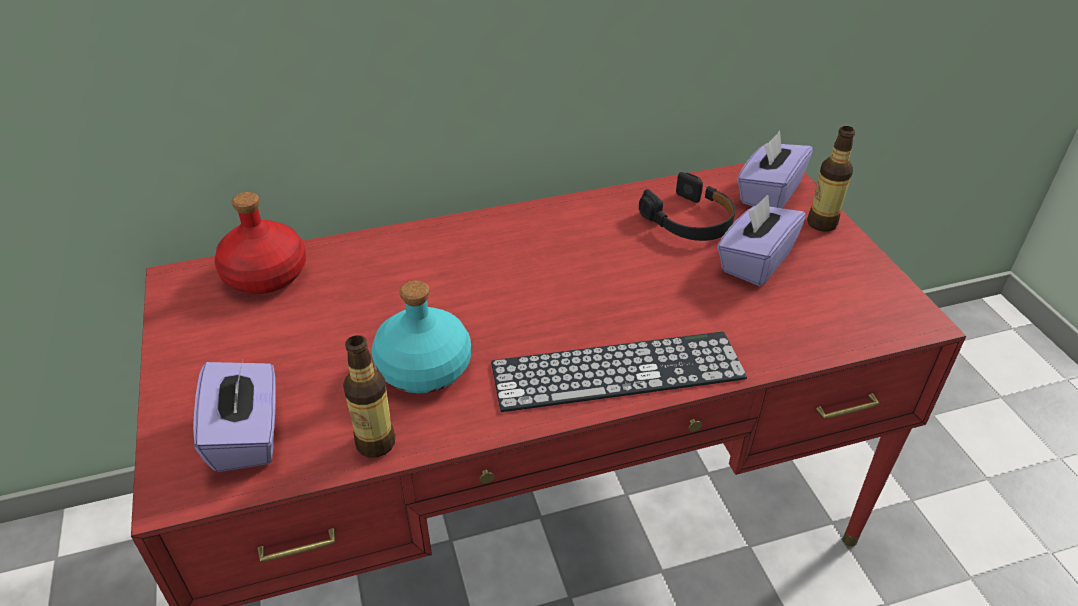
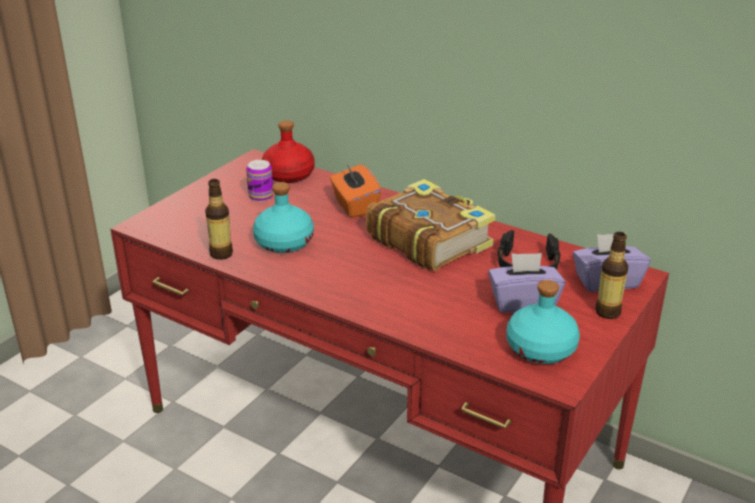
camera: 50 degrees right, 10 degrees down
purple tissue box [193,360,276,472] -> none
keyboard [491,332,747,412] -> none
none -> can [246,160,273,202]
none -> orange tissue box [330,164,382,218]
none -> book [366,179,496,271]
none -> turquoise bottle [506,280,580,364]

